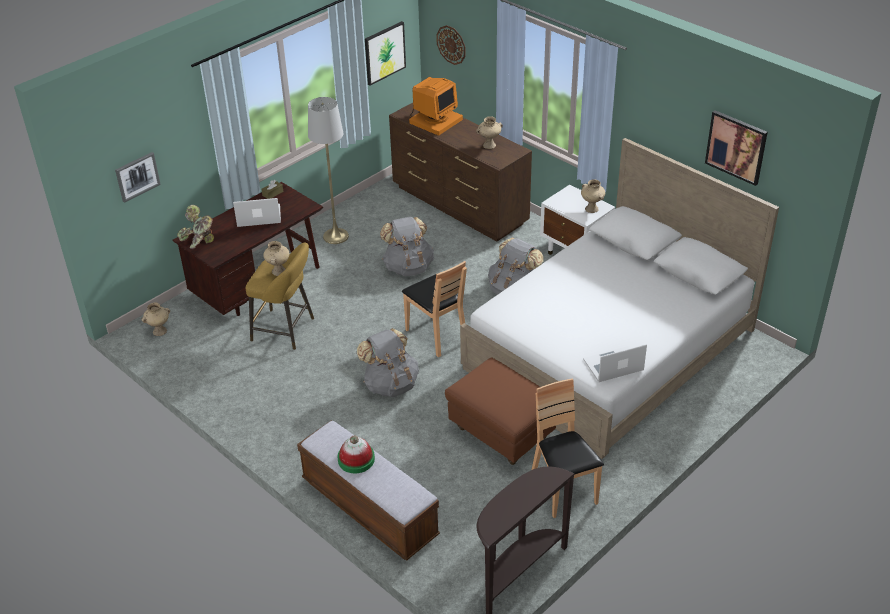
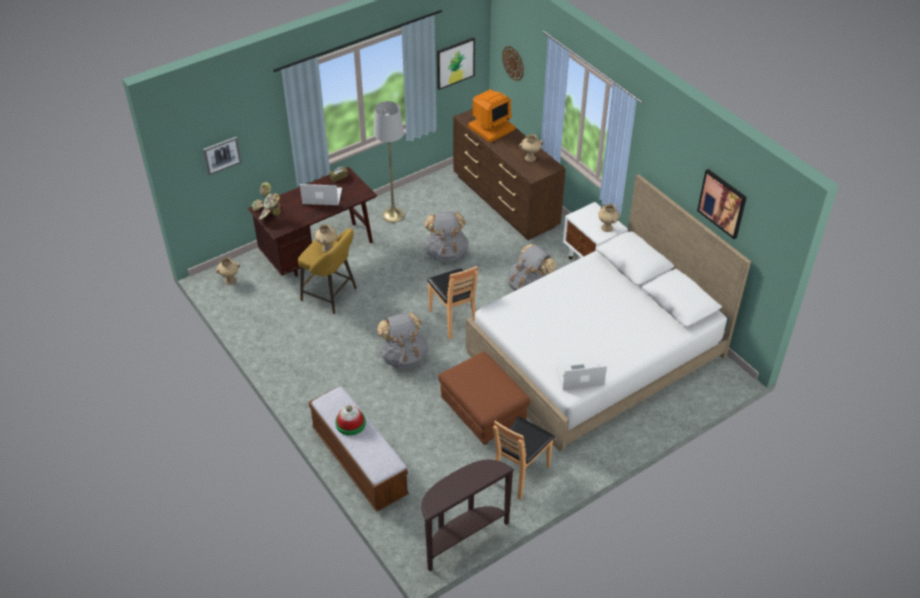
camera: 10 degrees right, 5 degrees up
brown chair [532,379,604,518] -> brown chair turned 135 degrees counterclockwise [493,416,555,500]

